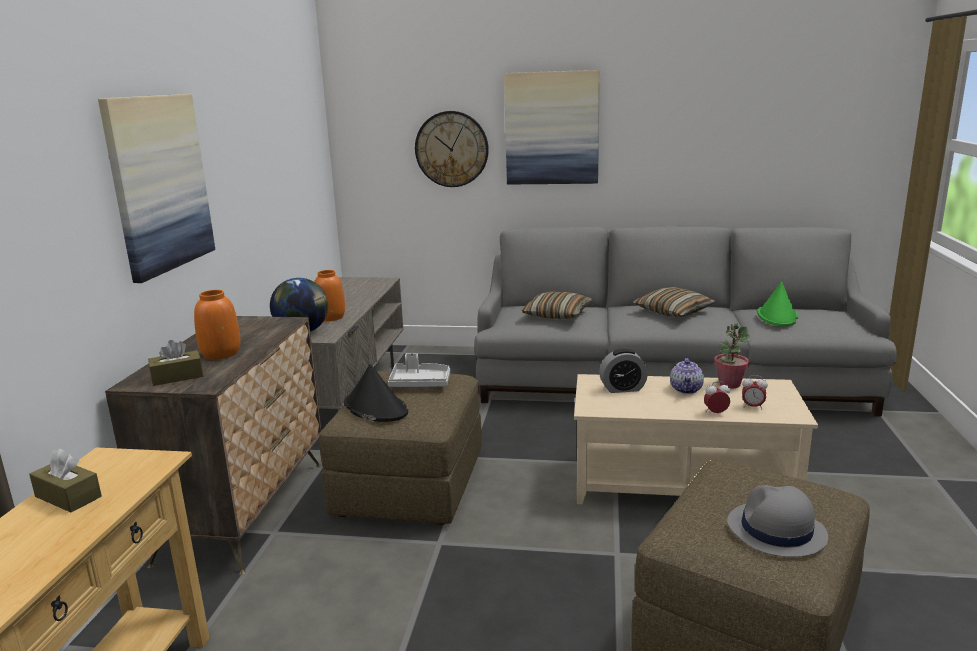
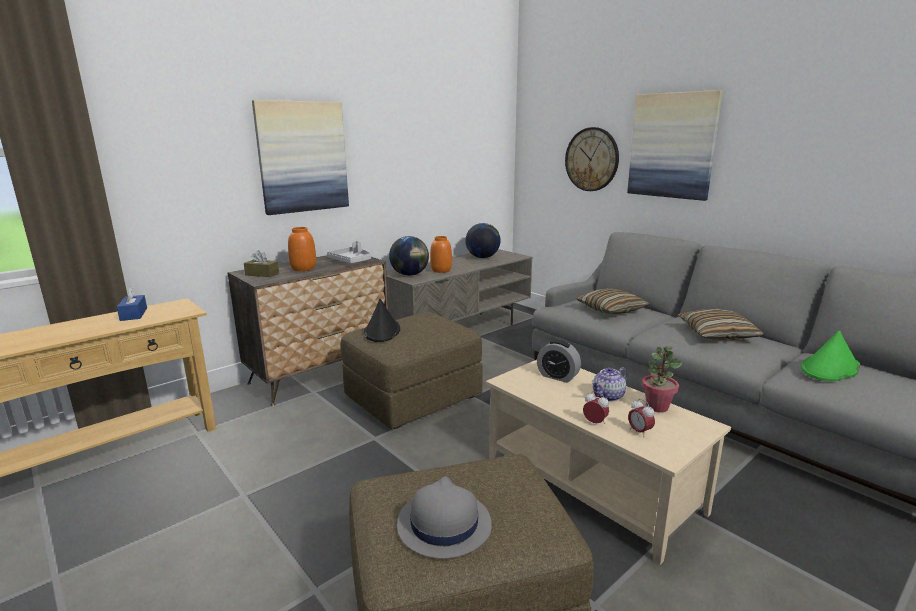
camera: 40 degrees right, 0 degrees up
brown tissue box [29,449,102,512] -> blue tissue box [117,287,147,321]
grey tray [388,353,450,387] -> grey tray moved to [327,241,371,263]
none -> globe [465,223,501,258]

